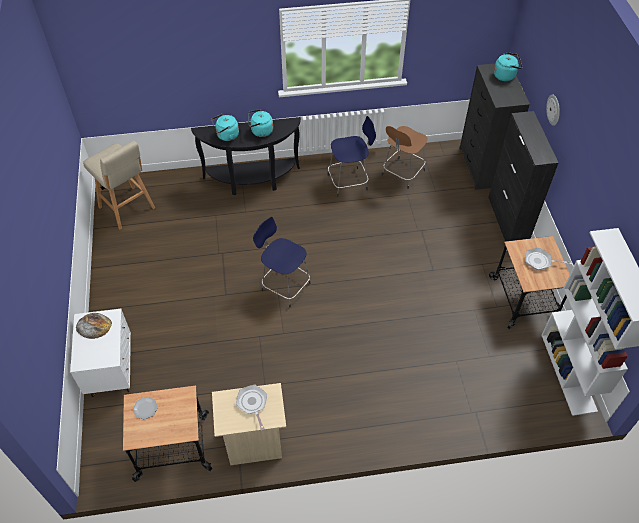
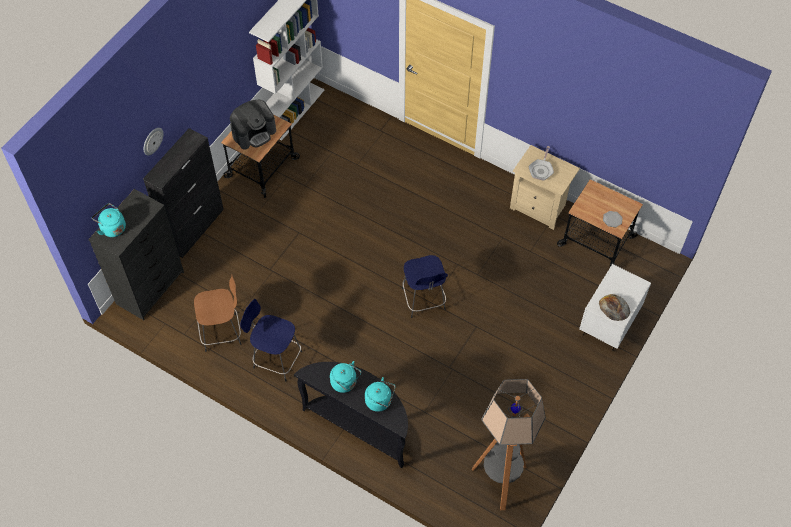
camera: 140 degrees left, 5 degrees up
beige stool [83,141,155,229] -> floor lamp [472,379,546,510]
frying pan [526,248,571,270] -> coffee machine [230,100,276,149]

